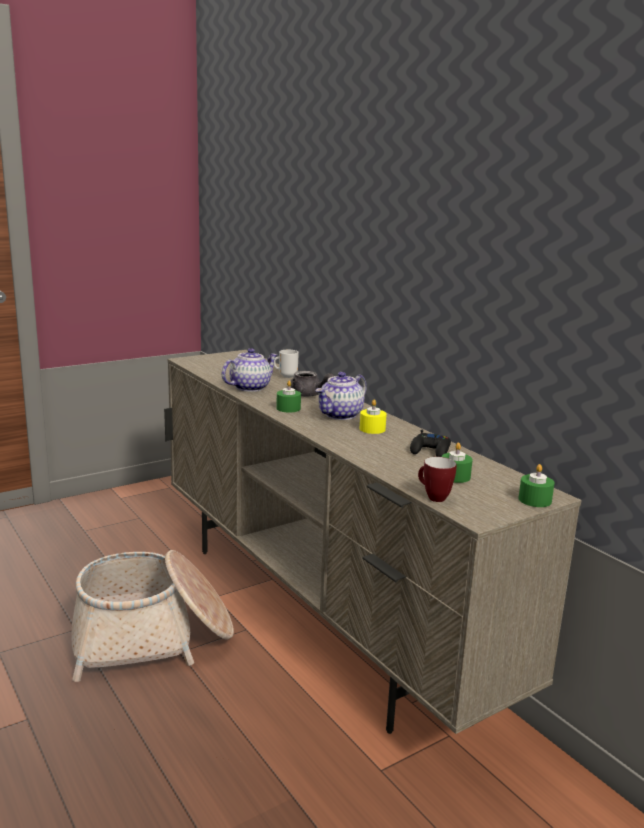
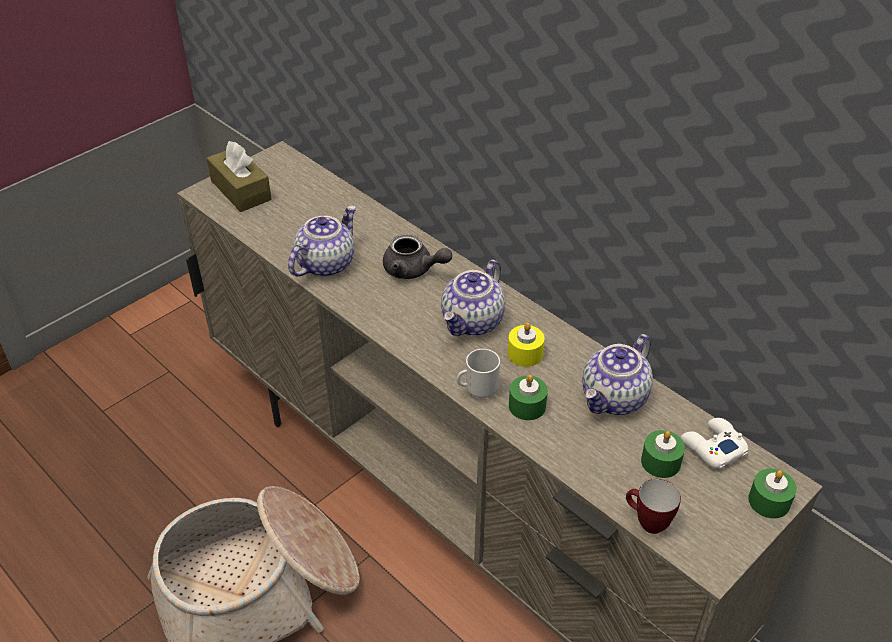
camera: 10 degrees left, 25 degrees up
mug [273,350,299,378] -> mug moved to [456,349,500,398]
green candle [276,380,301,413] -> green candle moved to [509,375,548,420]
black game controller [410,430,451,457] -> teapot [582,334,653,415]
none -> brown tissue box [207,141,272,212]
none -> white game controller [681,418,748,469]

